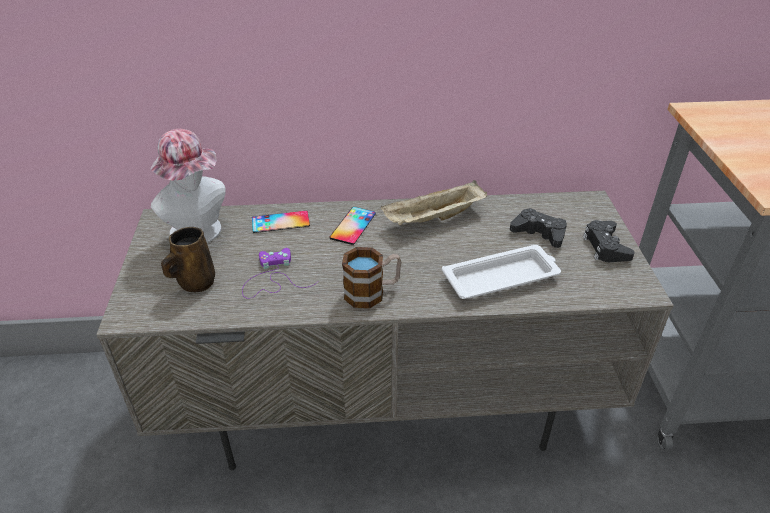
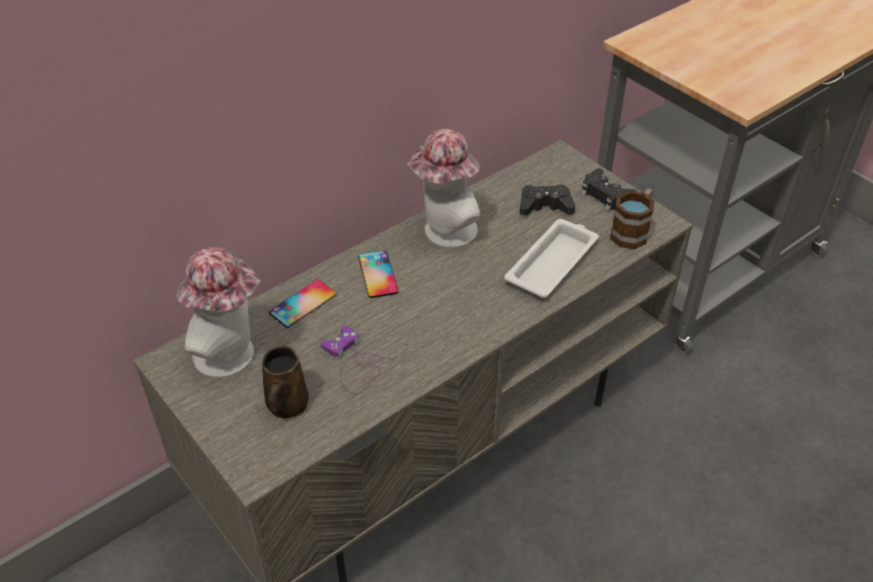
camera: 35 degrees left, 5 degrees up
mug [342,247,401,308] -> mug moved to [610,188,654,249]
beige tray [381,180,487,226] -> hat [407,129,480,248]

